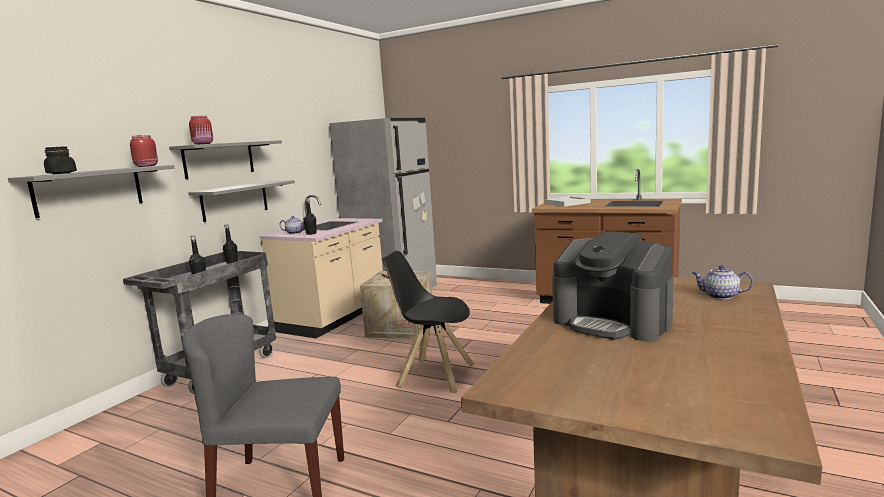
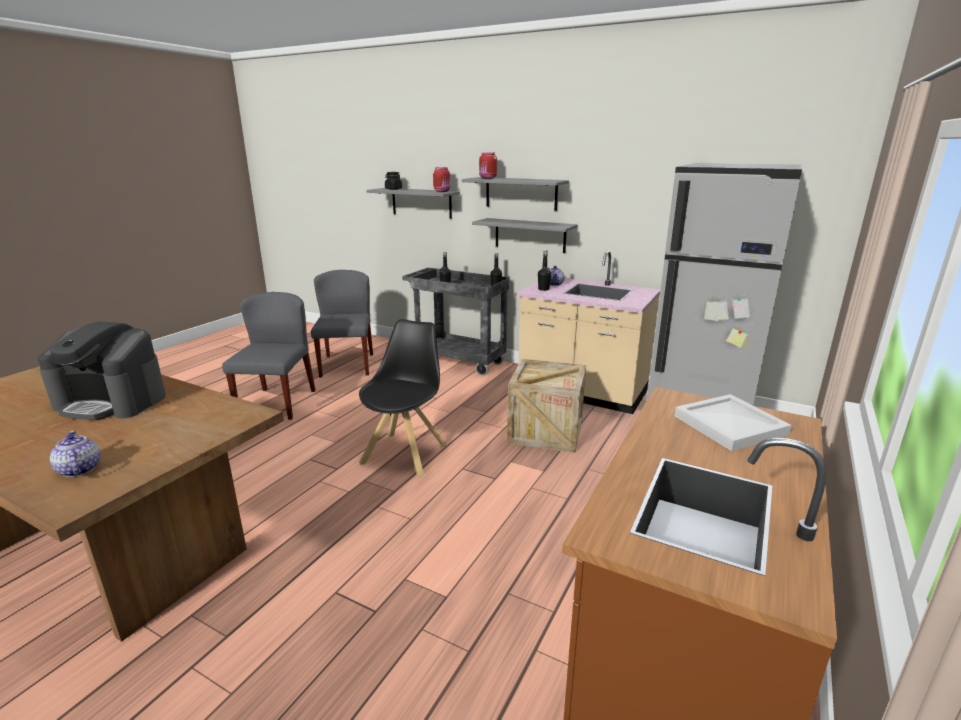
camera: 90 degrees right, 10 degrees up
coffee machine [552,231,674,341] -> coffee machine turned 120 degrees counterclockwise [38,321,166,420]
teapot [692,265,753,300] -> teapot turned 60 degrees counterclockwise [50,431,101,477]
none -> grey chair [311,270,373,378]

